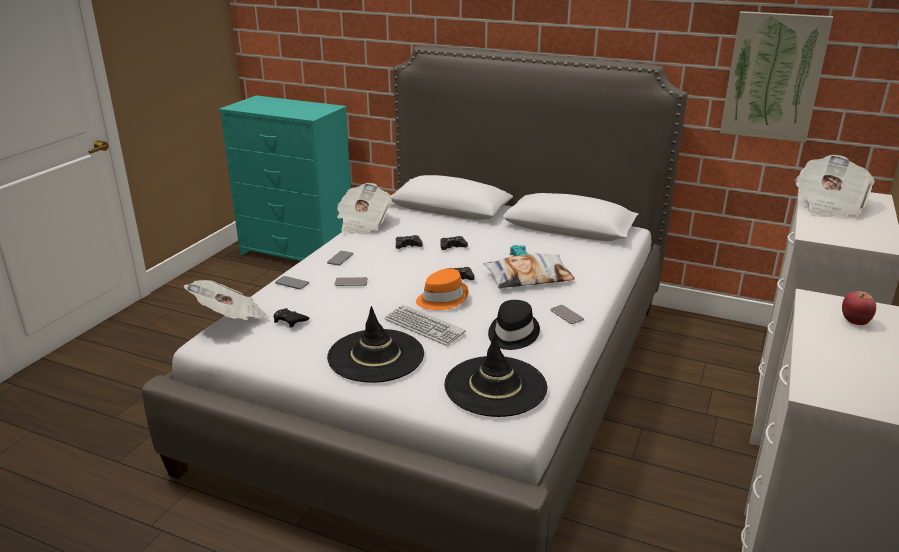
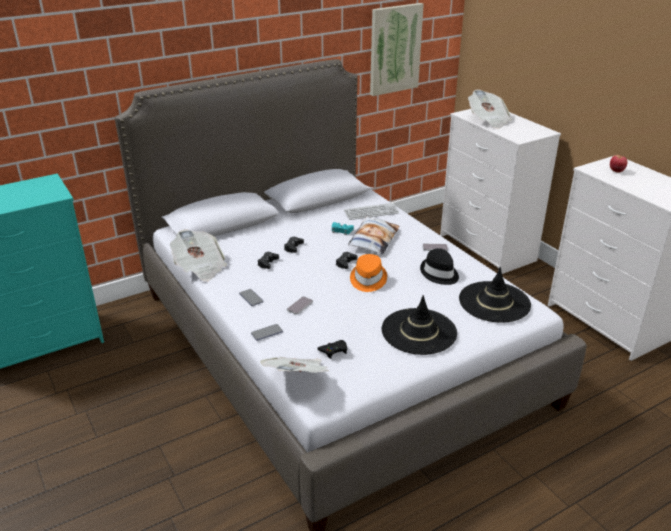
camera: 55 degrees left, 5 degrees up
keyboard [384,304,466,346] -> keyboard moved to [344,203,399,220]

